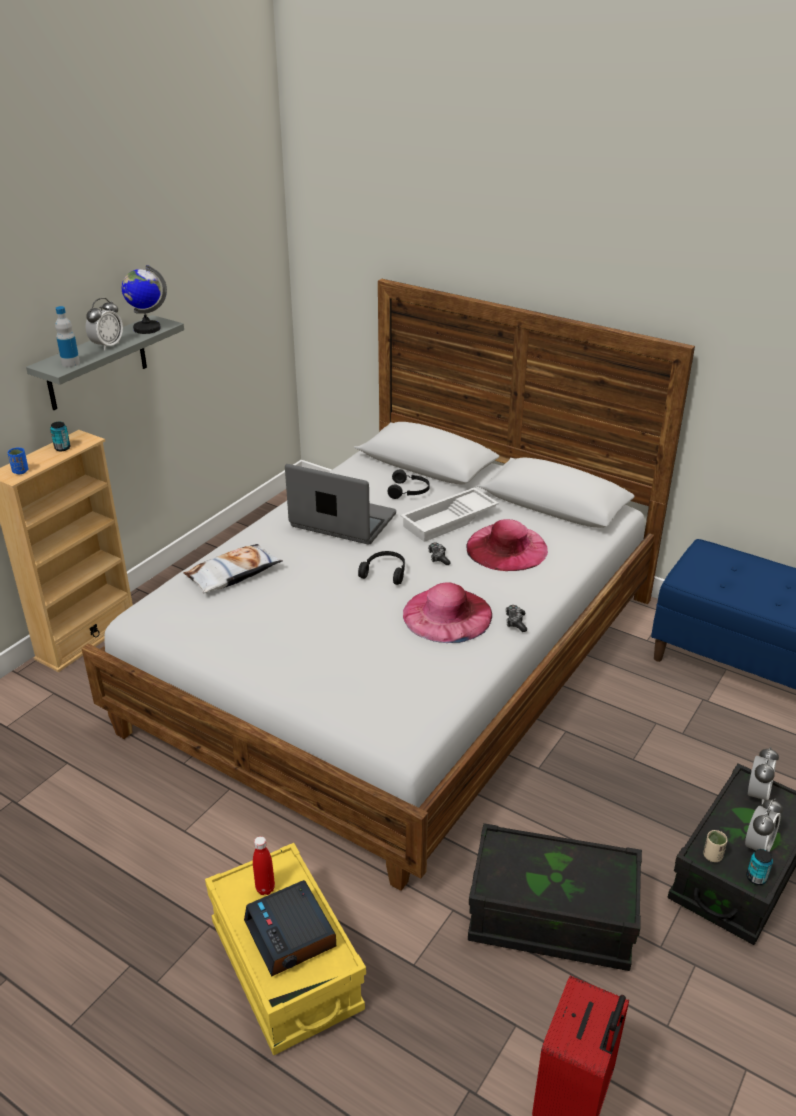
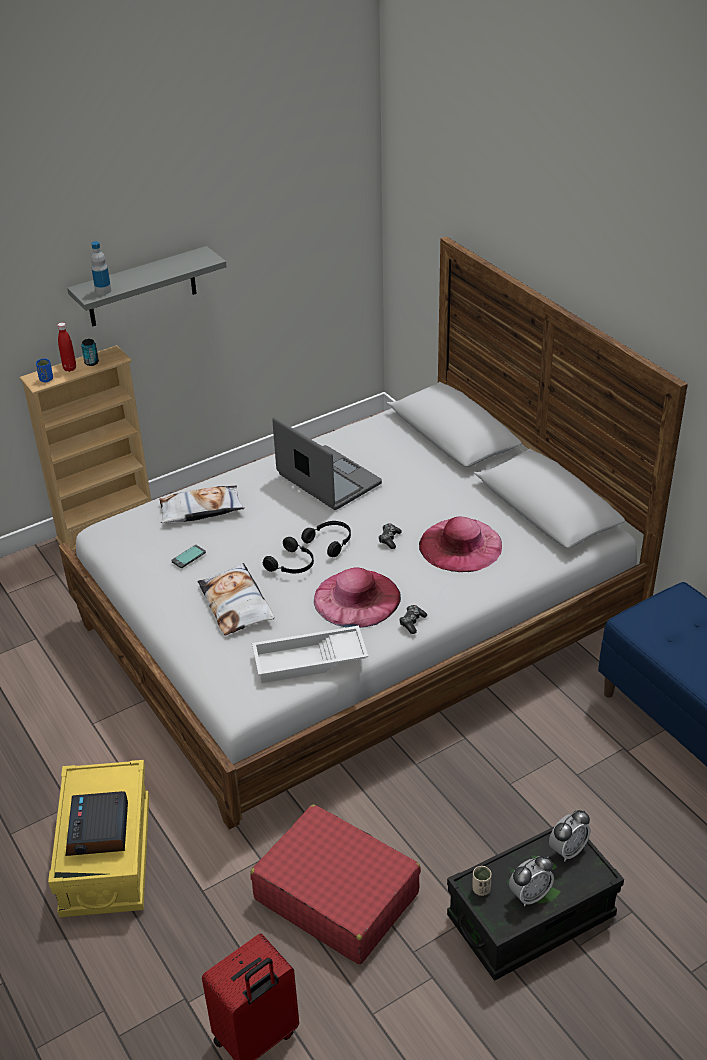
camera: 25 degrees right, 5 degrees up
alarm clock [86,298,123,351] -> none
globe [122,265,167,334] -> none
red bottle [253,836,275,895] -> red bottle moved to [57,323,76,372]
black headphones [388,469,430,499] -> black headphones moved to [263,537,314,573]
white tray [400,487,499,542] -> white tray moved to [252,626,368,683]
black storage box [468,823,642,971] -> red suitcase [250,804,421,964]
can [746,849,773,885] -> none
none -> phone [171,545,206,568]
none -> pillow [198,563,274,635]

